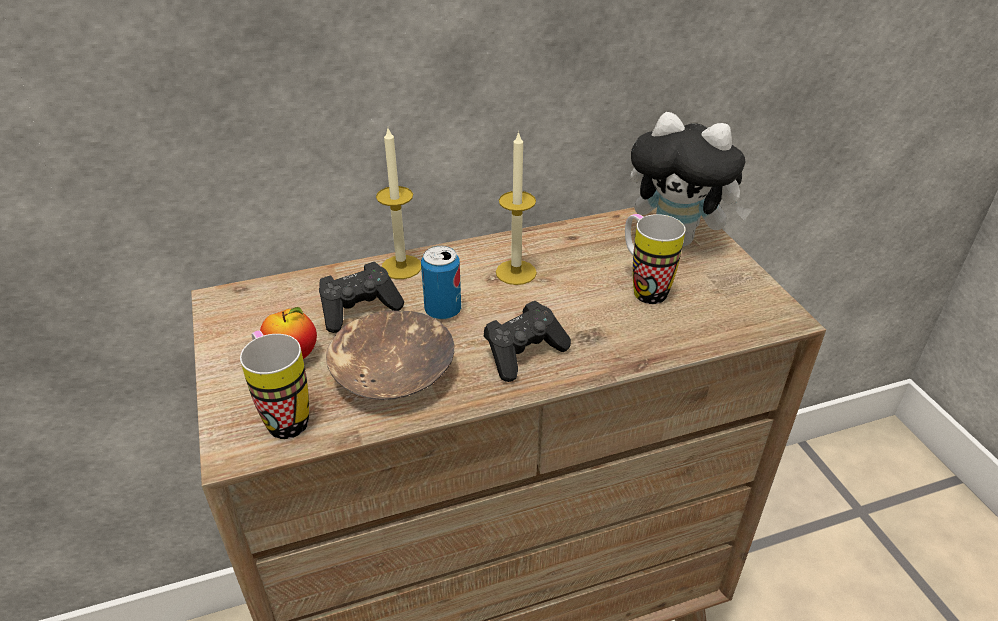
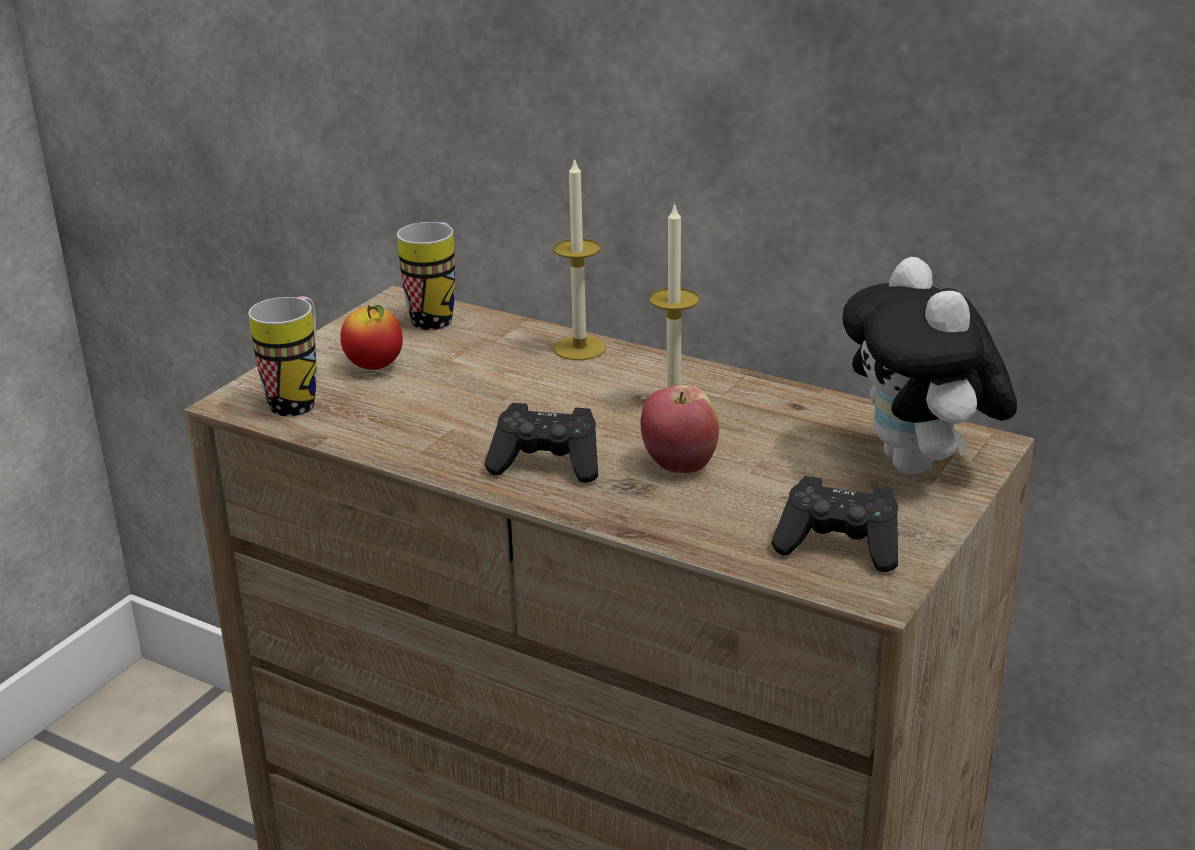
camera: 50 degrees right, 10 degrees down
black game controller [319,262,404,333] -> black game controller moved to [771,476,898,572]
brown bowl [326,310,454,400] -> none
can [421,246,461,320] -> none
mug [625,214,685,304] -> mug moved to [397,222,455,330]
none -> apple [641,385,719,473]

